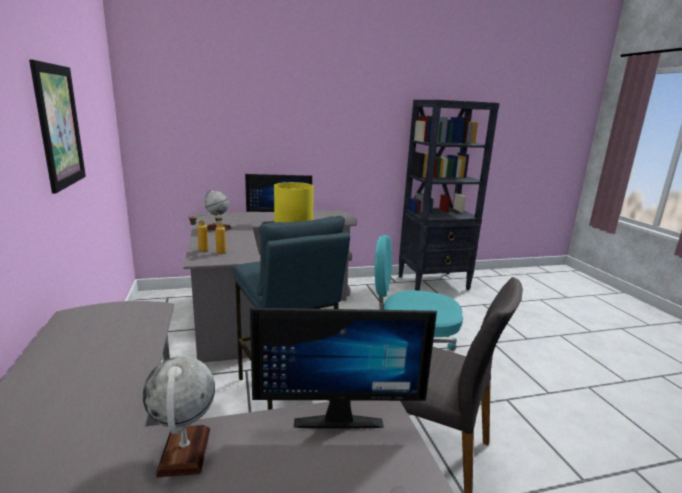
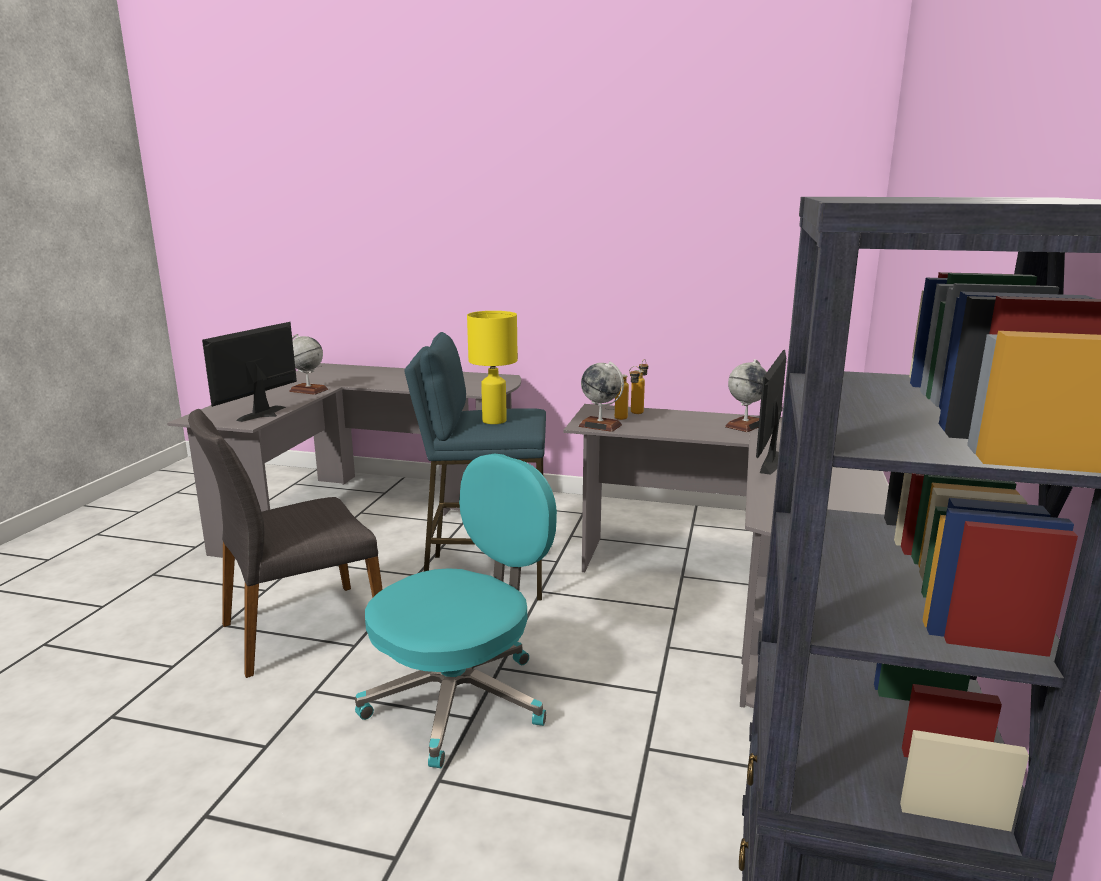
camera: 120 degrees right, 0 degrees up
picture [29,60,86,194] -> none
none -> globe [578,361,624,432]

